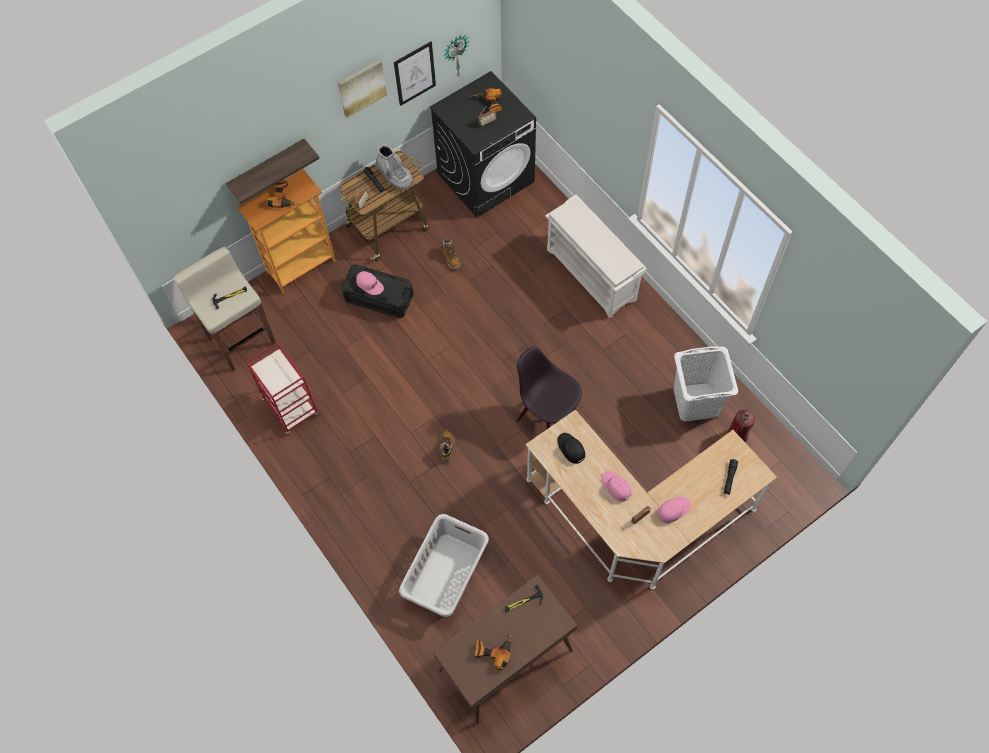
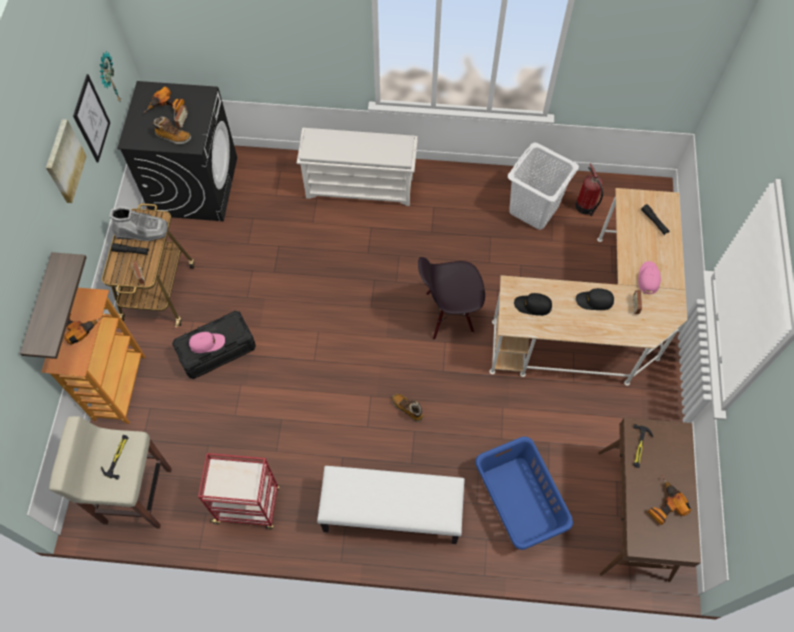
camera: 50 degrees left, 0 degrees up
grey laundry basket [399,514,489,617] -> blue laundry basket [475,437,573,550]
boot [442,238,461,269] -> boot moved to [152,116,191,144]
pink cap [601,471,631,502] -> black cap [576,288,614,310]
none -> white bench [317,466,465,544]

